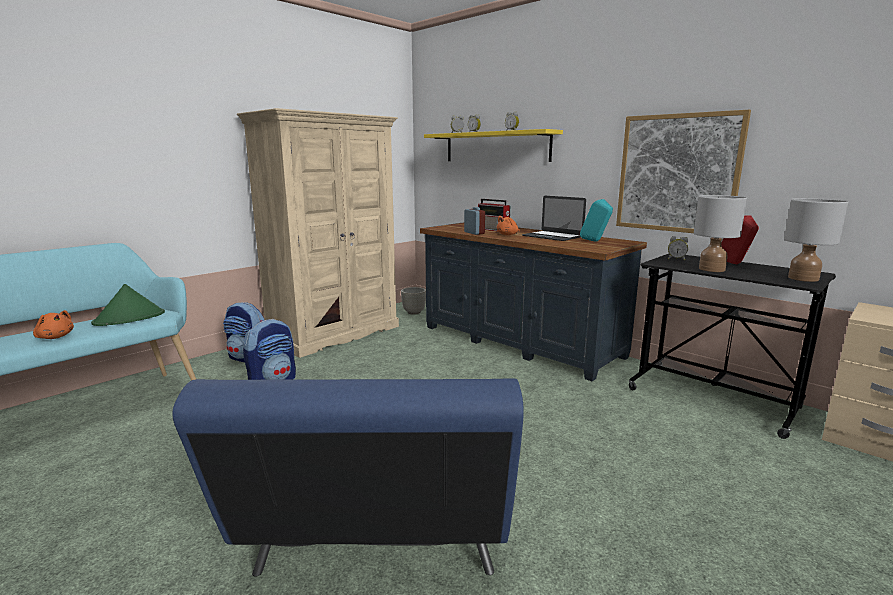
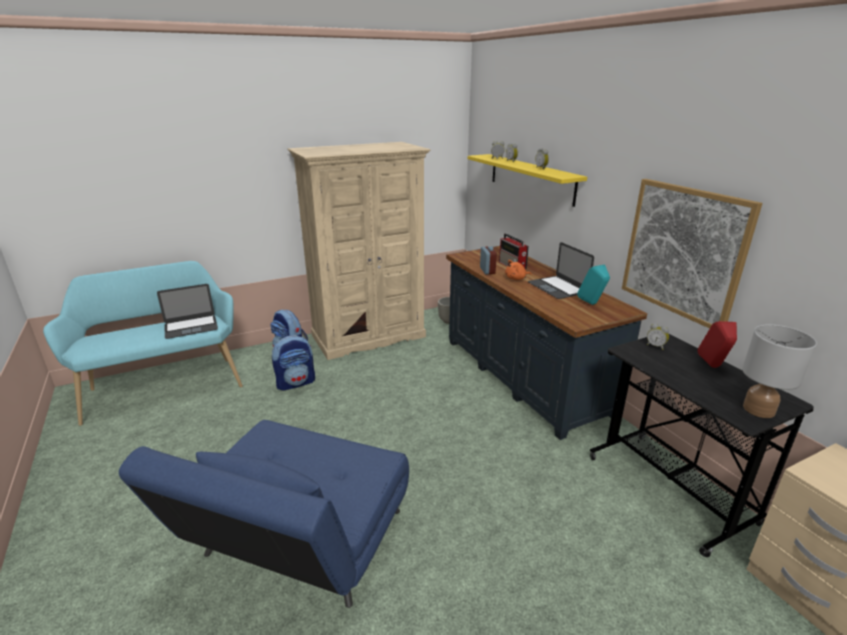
camera: 20 degrees right, 10 degrees up
orange plush toy [33,310,74,339] -> none
green hat [91,284,165,326] -> laptop [157,284,218,339]
grey table lamp [694,195,747,272] -> none

